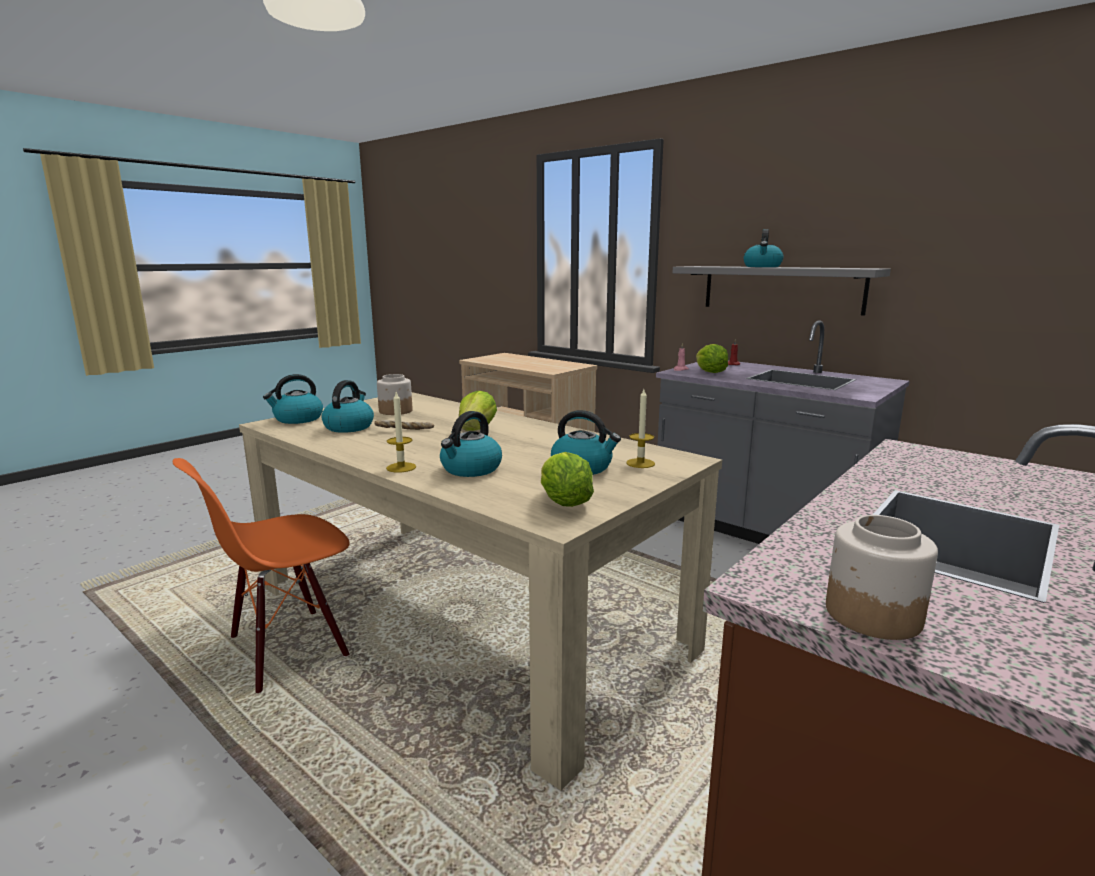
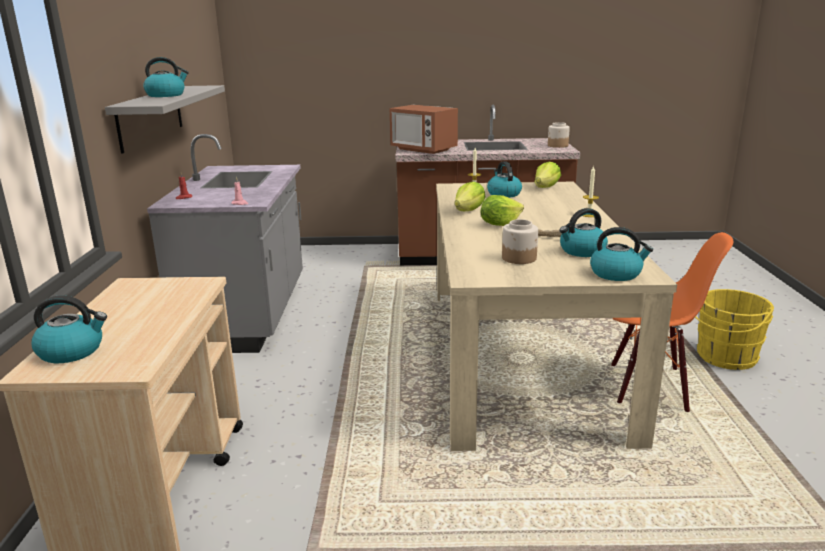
camera: 130 degrees left, 5 degrees up
kettle [440,411,502,477] -> kettle moved to [31,295,107,363]
lettuce [696,344,728,373] -> lettuce moved to [455,182,486,211]
none -> microwave [390,105,458,154]
none -> yellow bucket [695,289,774,370]

